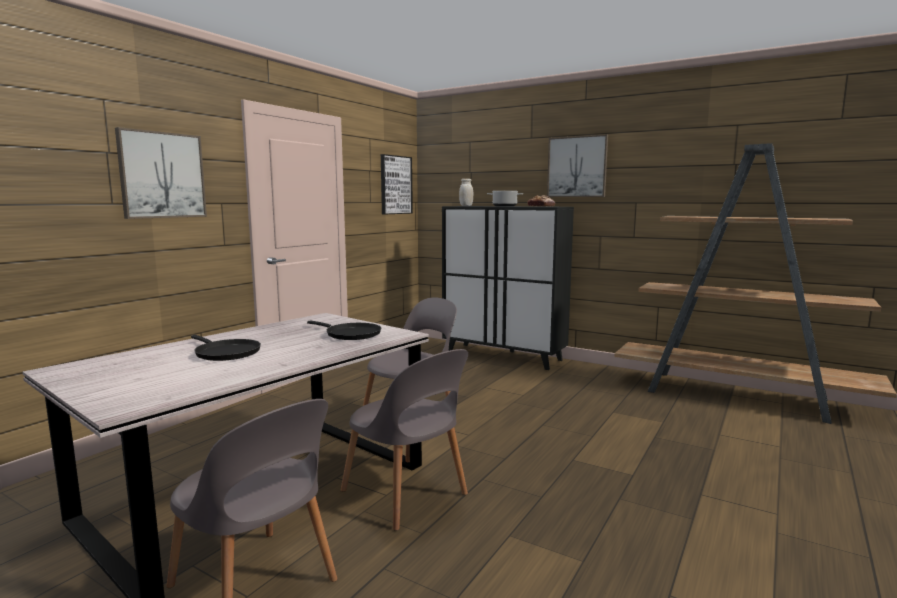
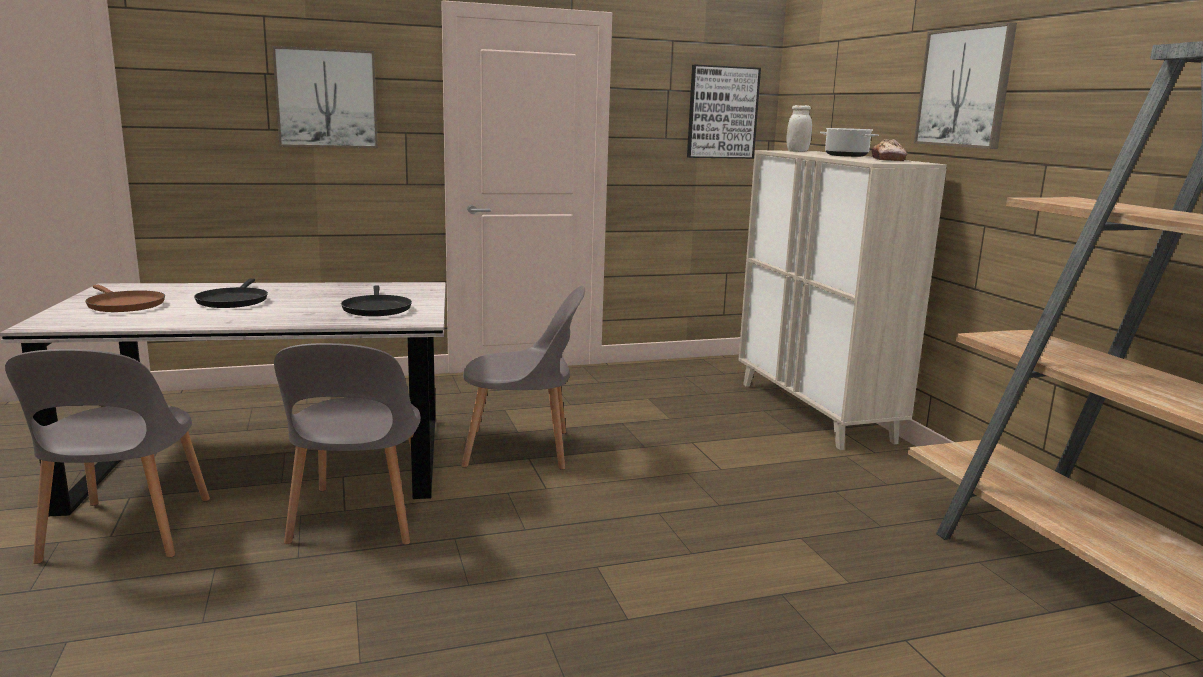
camera: 40 degrees right, 5 degrees up
black cabinet [442,206,574,370] -> beige cabinet [739,150,947,450]
none -> brown frying pan [85,285,165,312]

